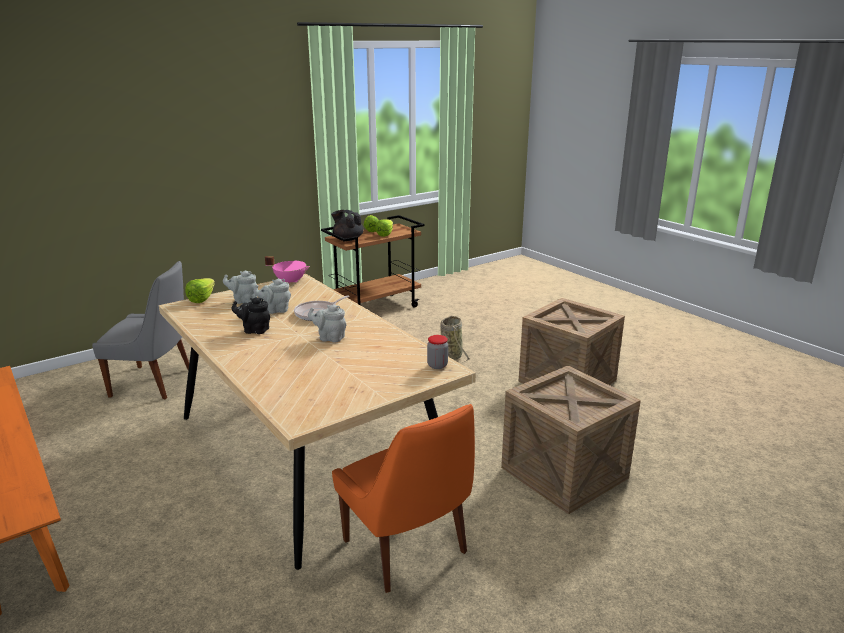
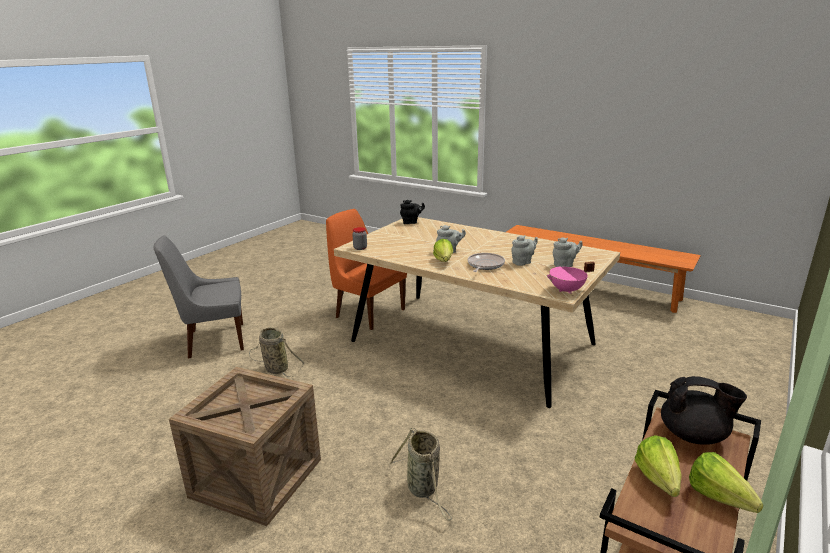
camera: 160 degrees right, 0 degrees up
grey chair [92,261,189,399] -> grey chair moved to [154,235,244,358]
lettuce [185,278,215,303] -> lettuce moved to [433,239,453,262]
black teapot [231,297,270,334] -> black teapot moved to [400,200,425,224]
crate [501,366,641,515] -> basket [249,327,305,377]

